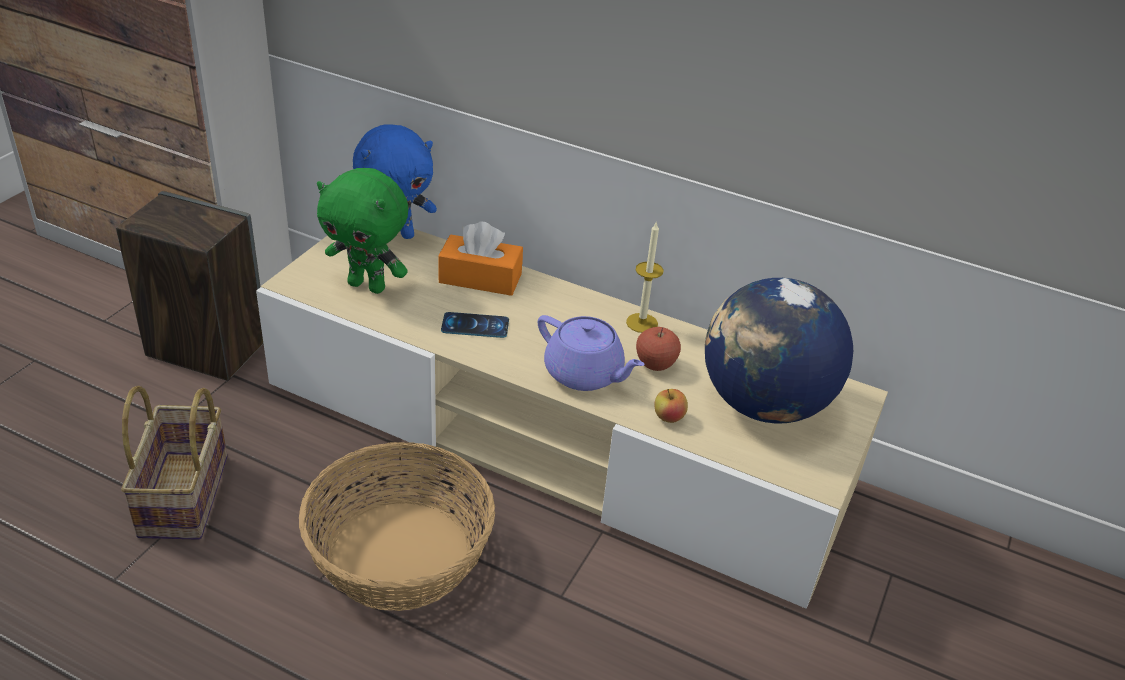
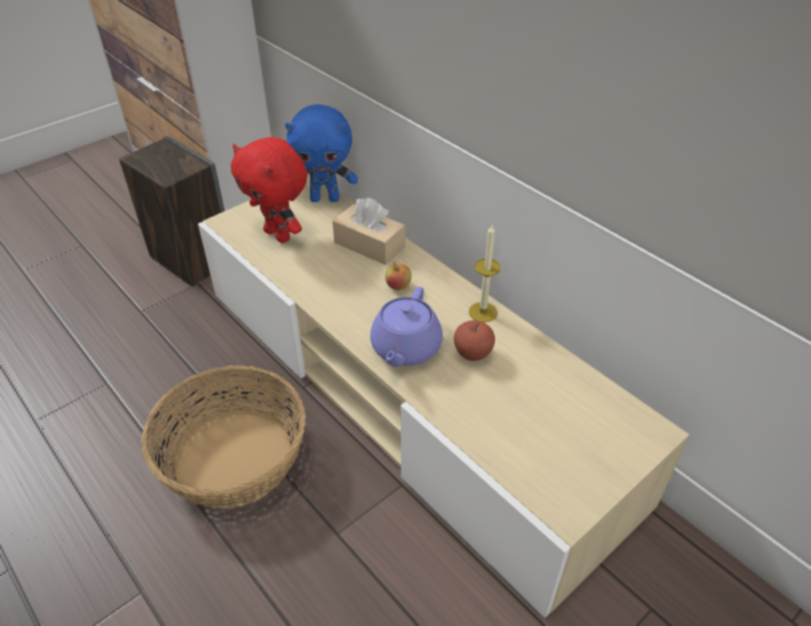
camera: 25 degrees right, 5 degrees up
basket [121,386,228,540] -> none
green plush toy [317,168,408,294] -> red plush toy [231,137,307,243]
orange tissue box [438,222,523,296] -> beige tissue box [332,198,405,265]
phone [441,312,509,338] -> none
purple teapot [538,315,645,391] -> purple teapot turned 45 degrees clockwise [370,287,443,367]
apple [654,389,688,423] -> apple moved to [385,263,411,290]
globe [705,278,853,424] -> none

